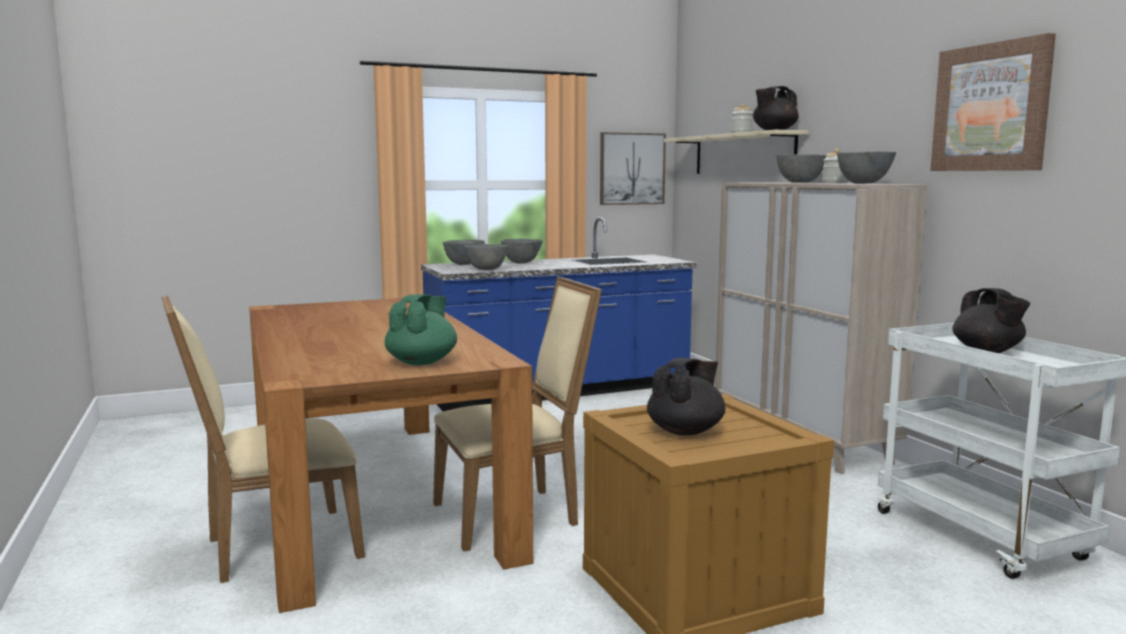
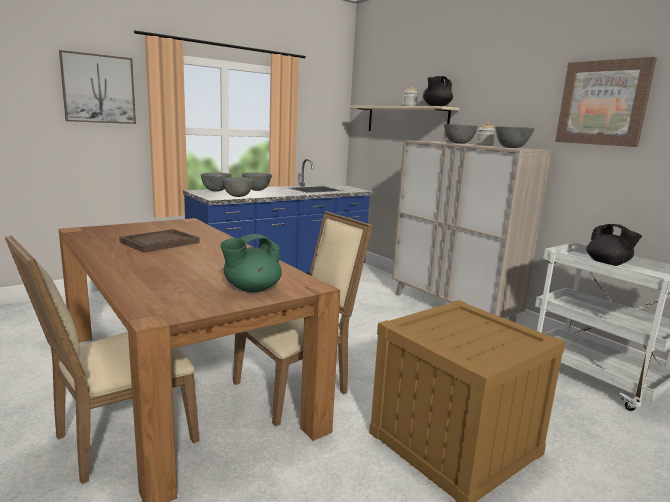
camera: 15 degrees left, 5 degrees up
green teapot [385,294,457,365] -> green teapot turned 135 degrees counterclockwise [220,234,282,293]
picture [600,132,666,205] -> picture moved to [59,50,136,124]
black teapot [647,358,725,436] -> none
none -> brown tray [119,229,200,253]

